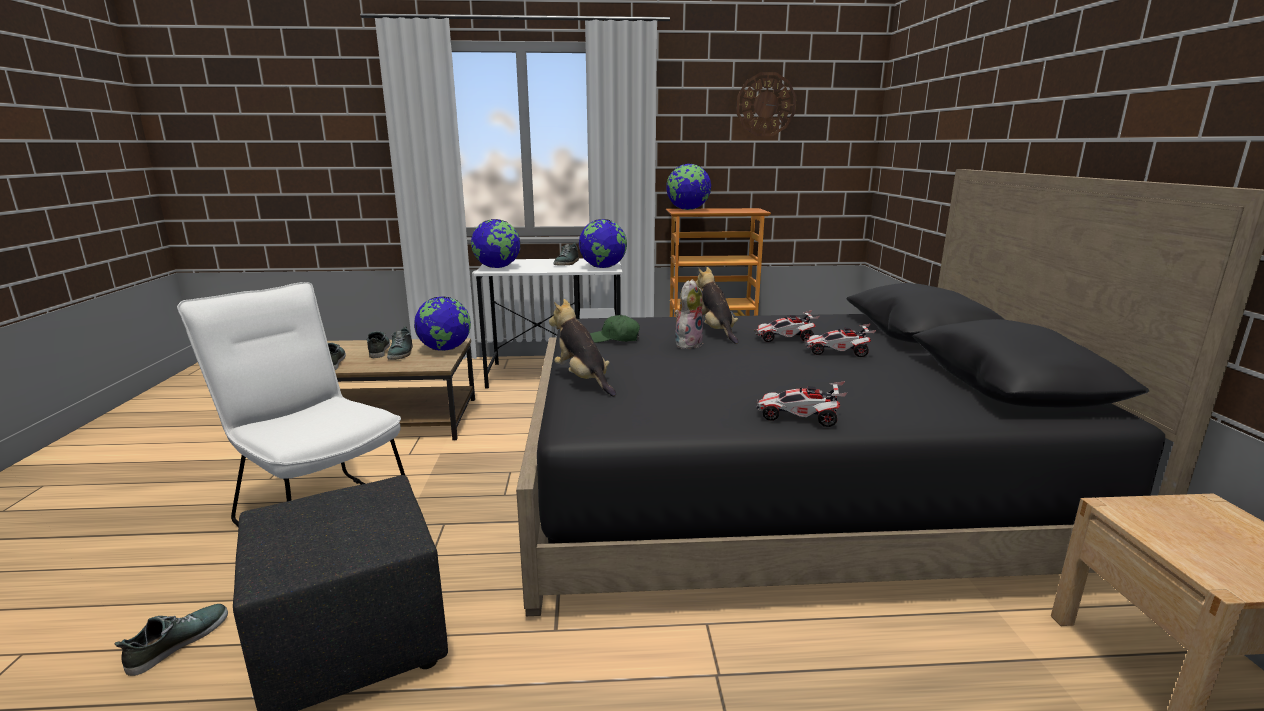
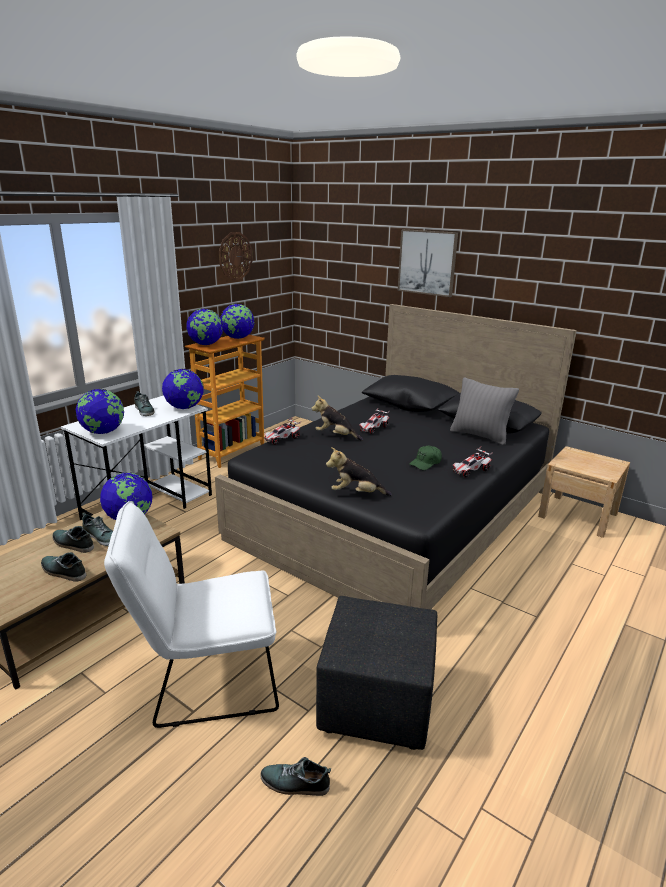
camera: 50 degrees left, 5 degrees up
shoe [115,604,228,676] -> shoe turned 60 degrees counterclockwise [260,757,331,796]
green cap [590,315,640,343] -> green cap moved to [409,446,442,470]
plush toy [675,279,703,349] -> none
toy car [804,324,876,357] -> toy car moved to [264,417,301,445]
none -> globe [220,304,255,339]
none -> picture [398,229,458,297]
none -> grey pillow [450,377,519,445]

